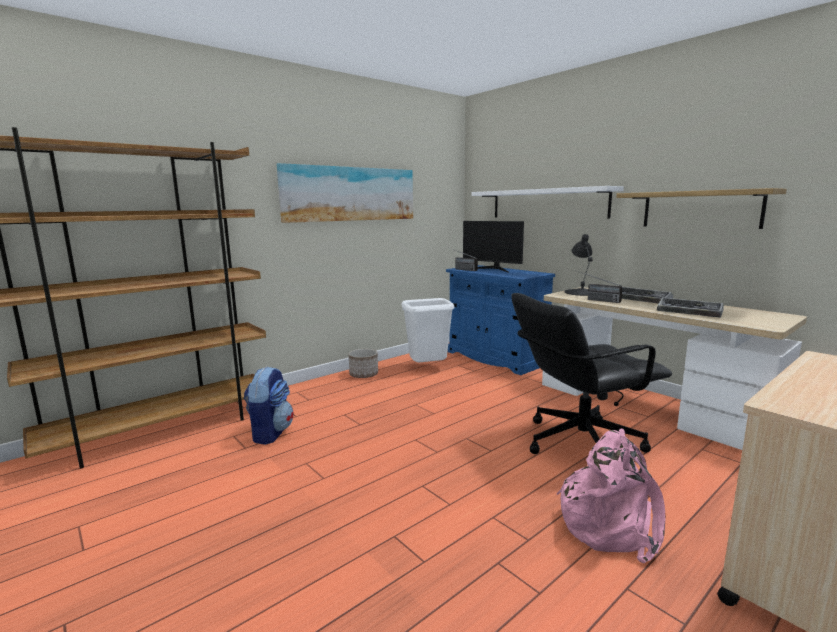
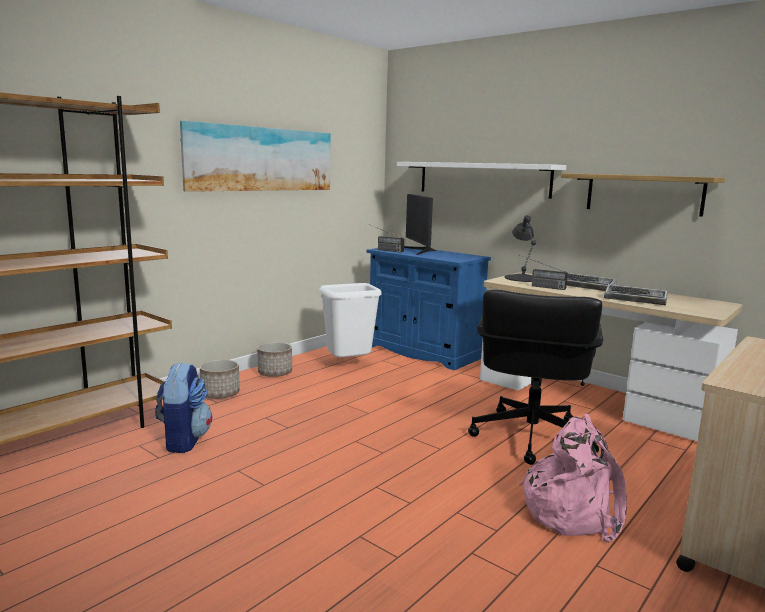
camera: 10 degrees left, 0 degrees up
monitor [463,221,524,273] -> monitor turned 45 degrees clockwise [404,194,436,255]
black office chair [511,293,672,454] -> black office chair turned 45 degrees counterclockwise [468,290,603,465]
none -> planter [200,359,240,399]

